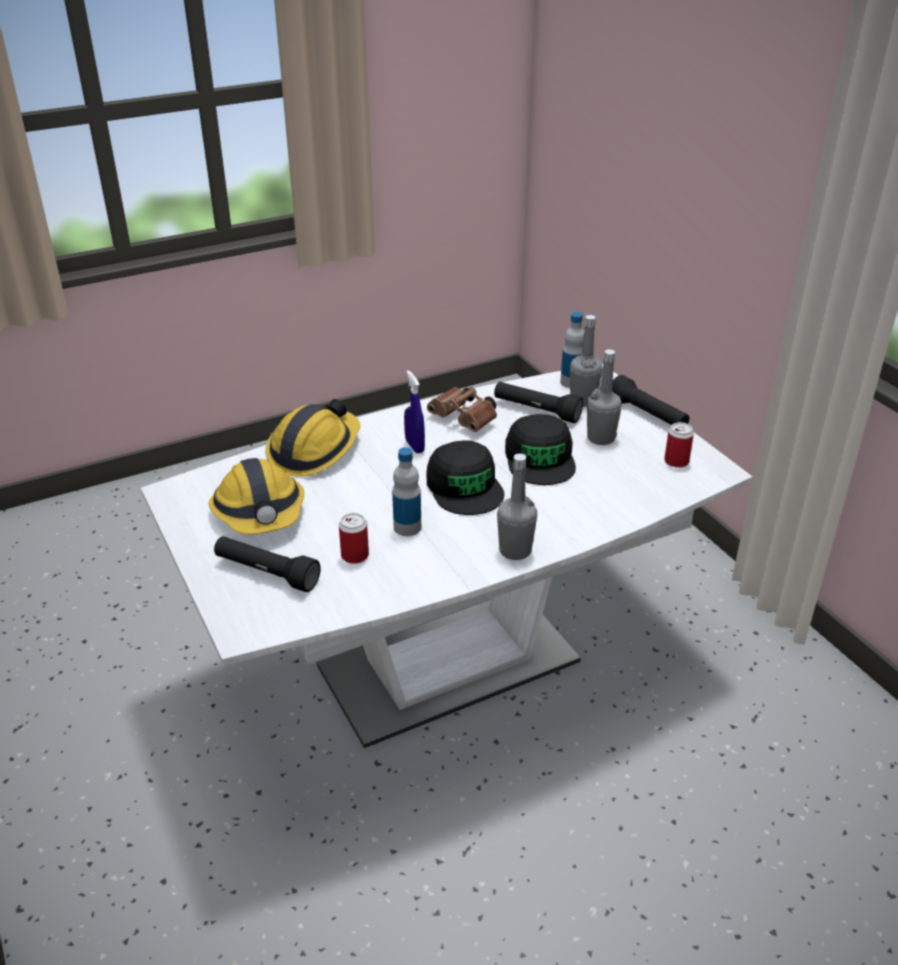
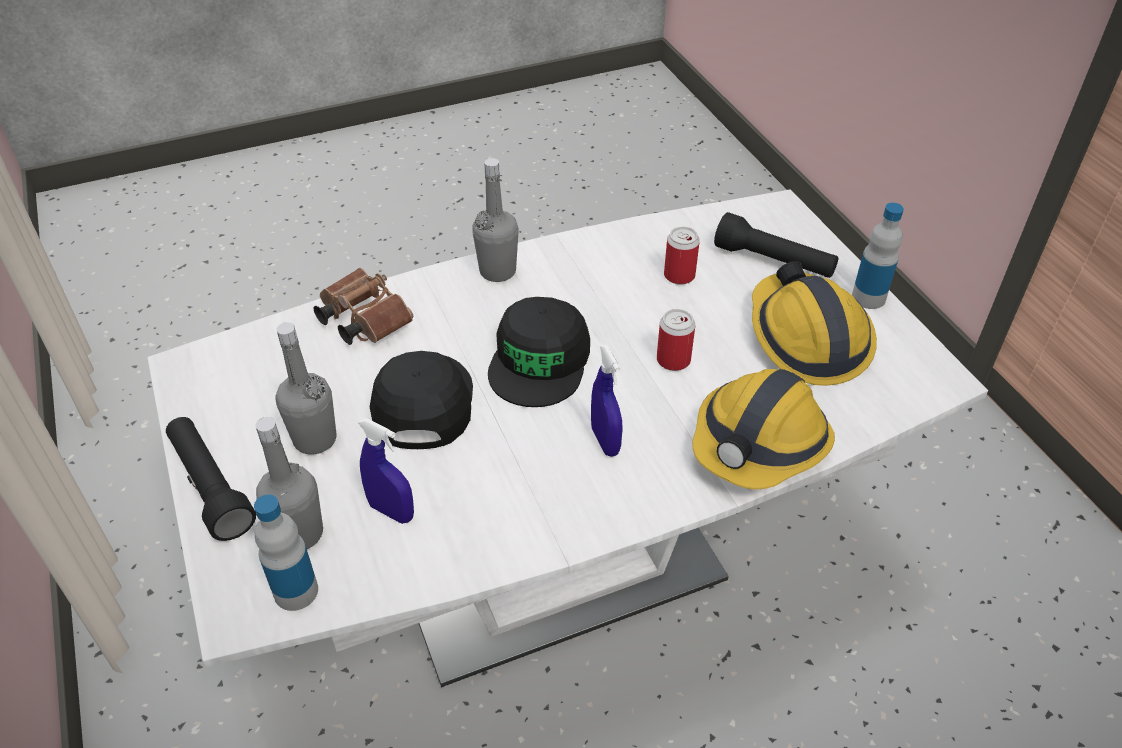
camera: 175 degrees left, 10 degrees up
bottle [392,447,421,536] -> bottle moved to [852,203,904,309]
brown binoculars [427,387,497,432] -> brown binoculars moved to [313,268,413,345]
black cap [427,440,504,515] -> black cap turned 150 degrees counterclockwise [488,297,590,407]
black flashlight [494,382,583,423] -> blue spray bottle [358,418,414,524]
can [664,422,694,468] -> can moved to [657,309,695,371]

